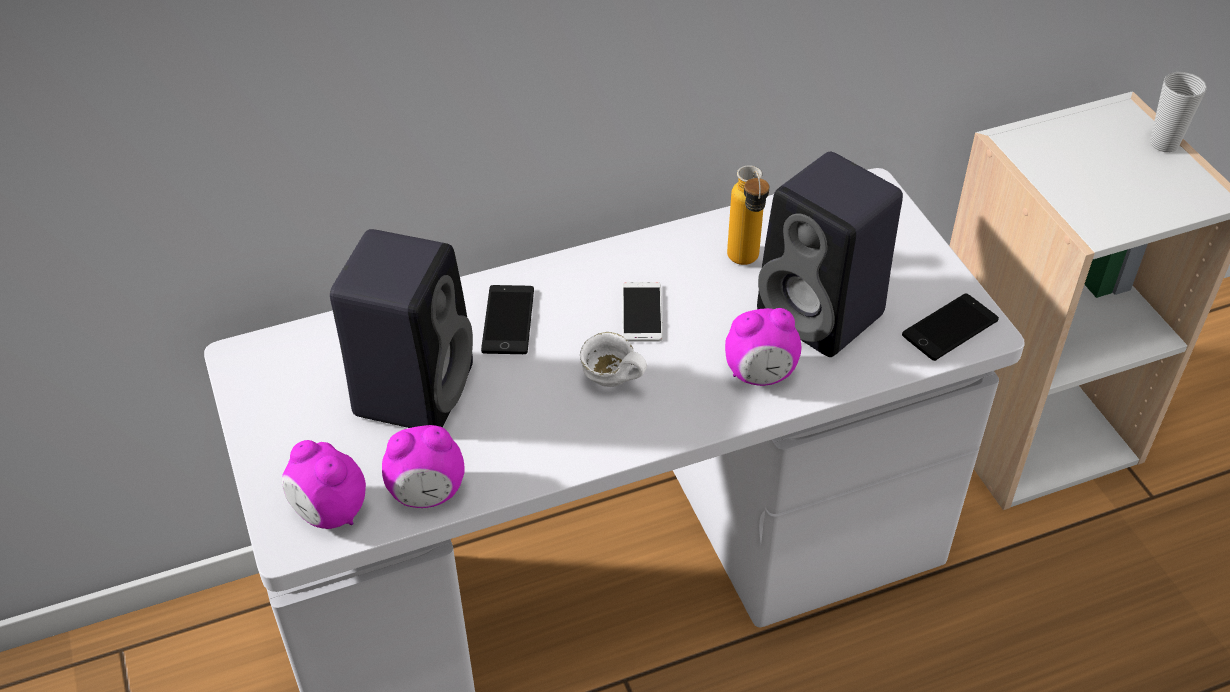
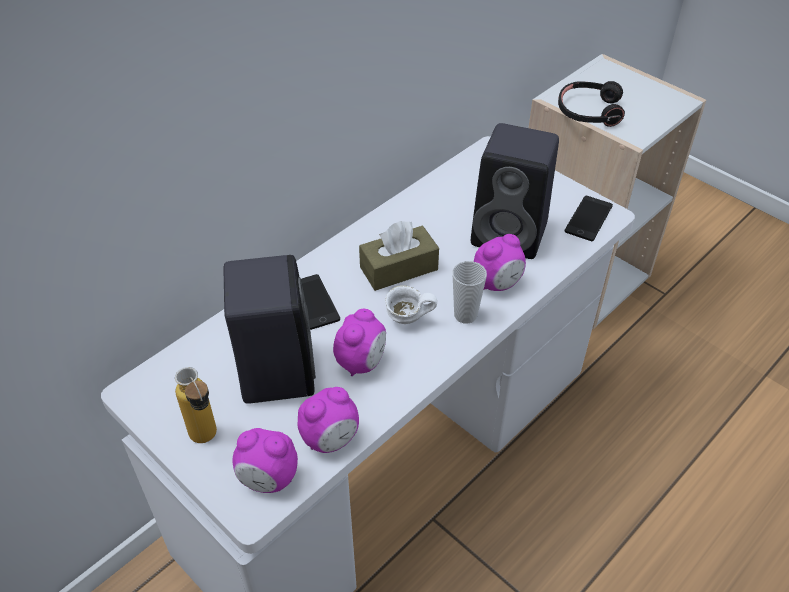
camera: 25 degrees left, 0 degrees up
phone [622,282,663,342] -> brown tissue box [359,221,439,291]
bottle [727,165,769,265] -> bottle moved to [175,367,217,443]
cup [1150,72,1207,152] -> cup moved to [452,261,487,324]
none -> alarm clock [333,309,386,377]
none -> black headphones [558,81,625,127]

